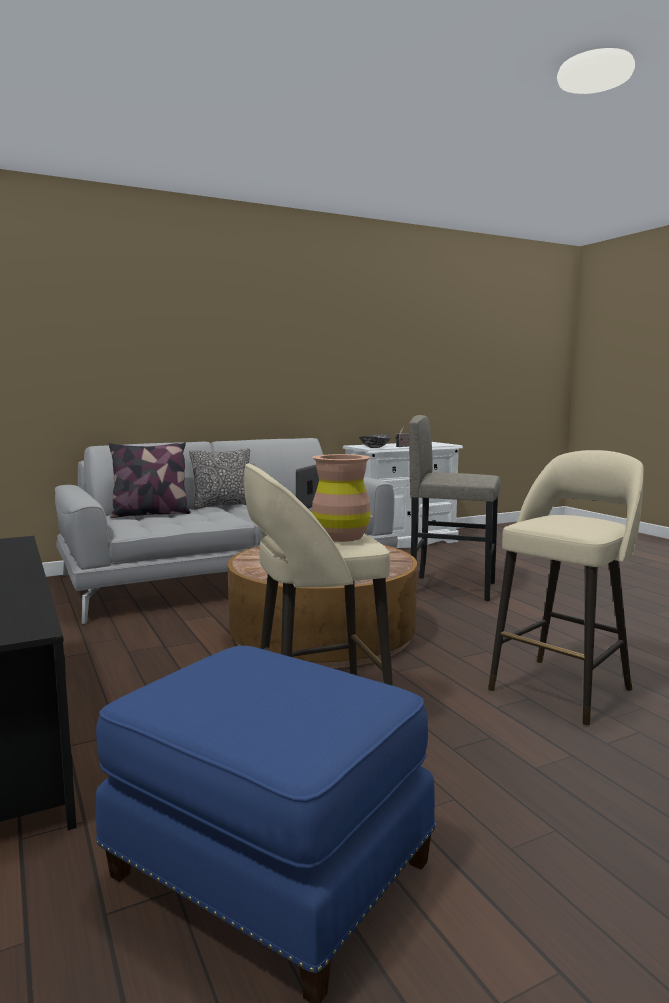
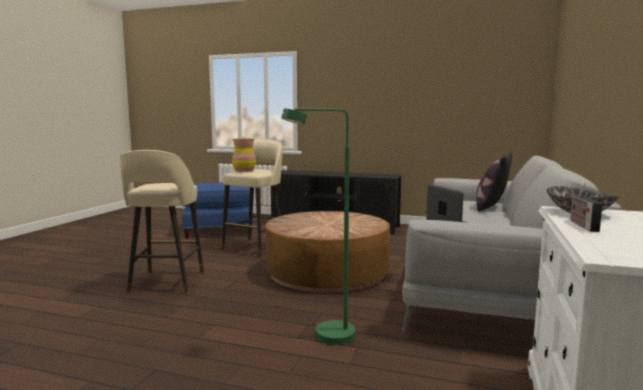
camera: 135 degrees right, 0 degrees up
pillow [189,448,250,509] -> none
grey stool [409,415,501,601] -> green floor lamp [281,108,355,345]

